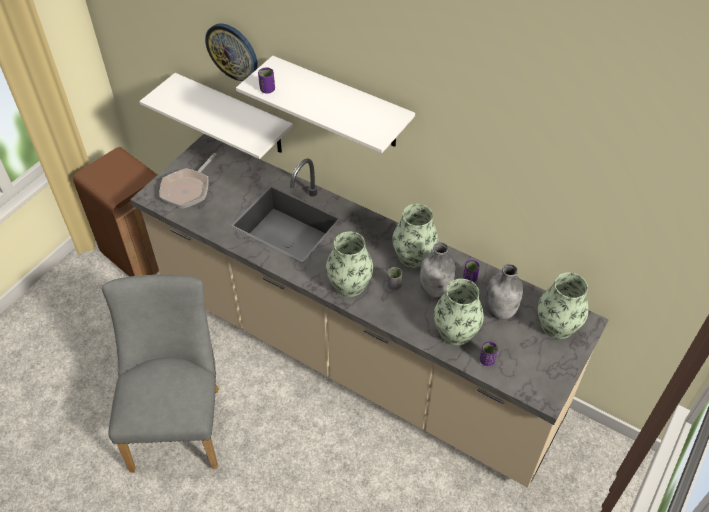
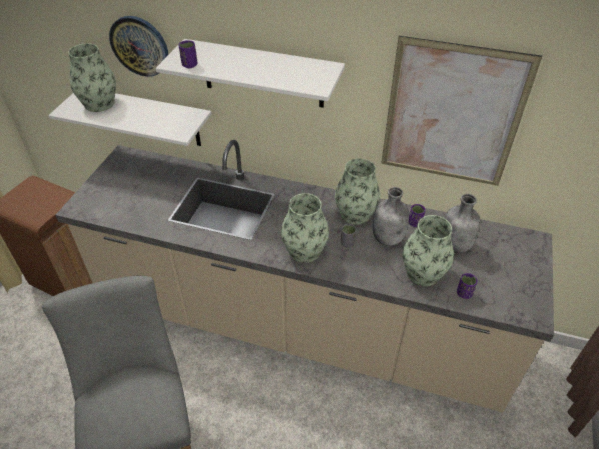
camera: 15 degrees left, 5 degrees down
frying pan [159,153,217,209] -> none
vase [538,272,589,339] -> vase moved to [68,43,116,112]
none -> picture [381,36,542,186]

